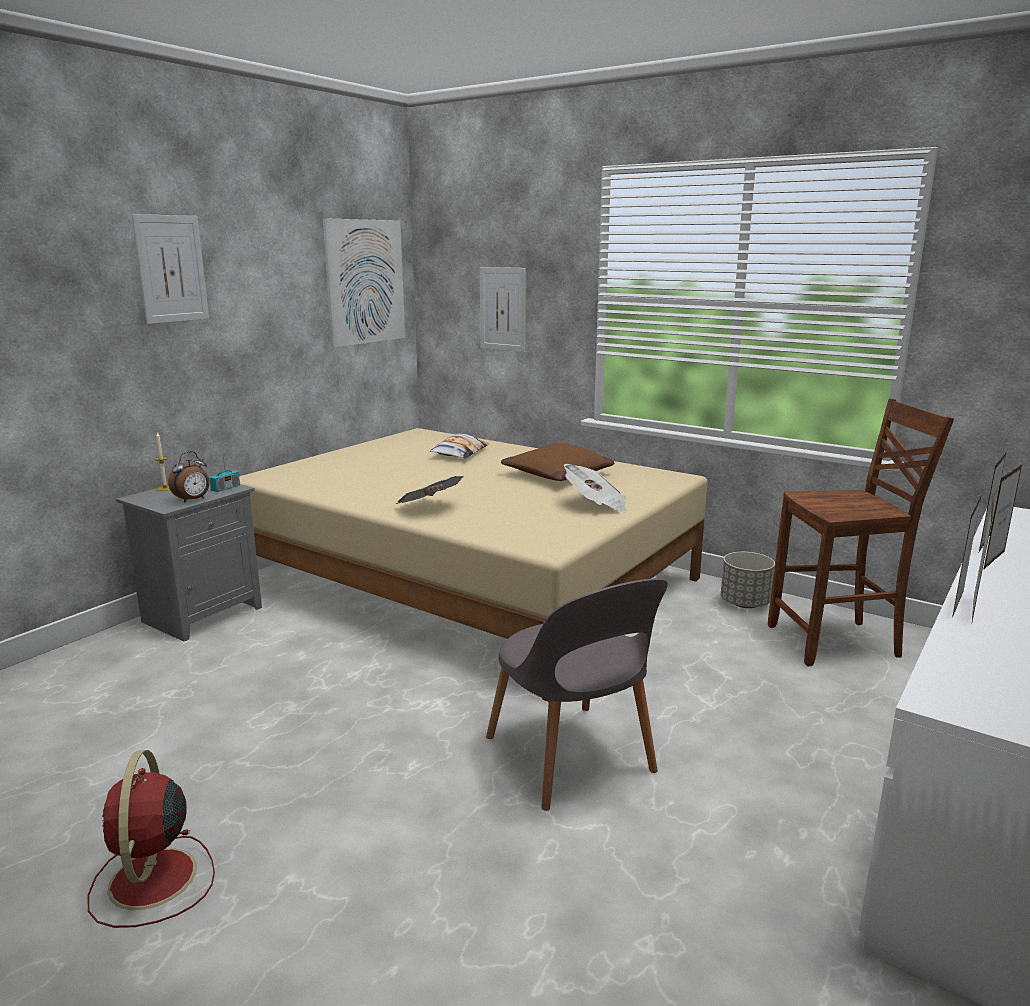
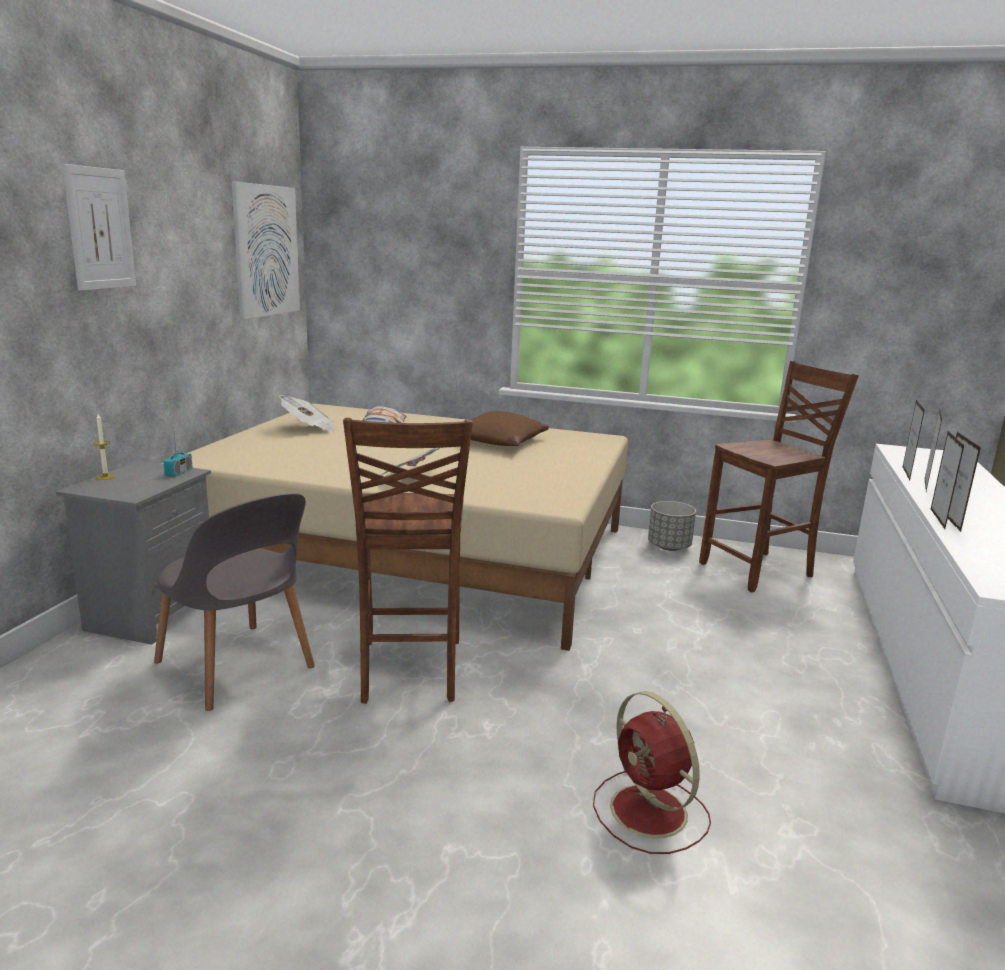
camera: 20 degrees left, 0 degrees up
red fan [88,750,215,928] -> red fan moved to [593,691,711,854]
alarm clock [168,451,210,503] -> none
picture [480,267,526,352] -> none
grey chair [486,578,668,811] -> grey chair moved to [154,493,315,711]
newspaper [564,464,626,513] -> newspaper moved to [279,395,334,432]
none -> brown chair [343,418,473,704]

